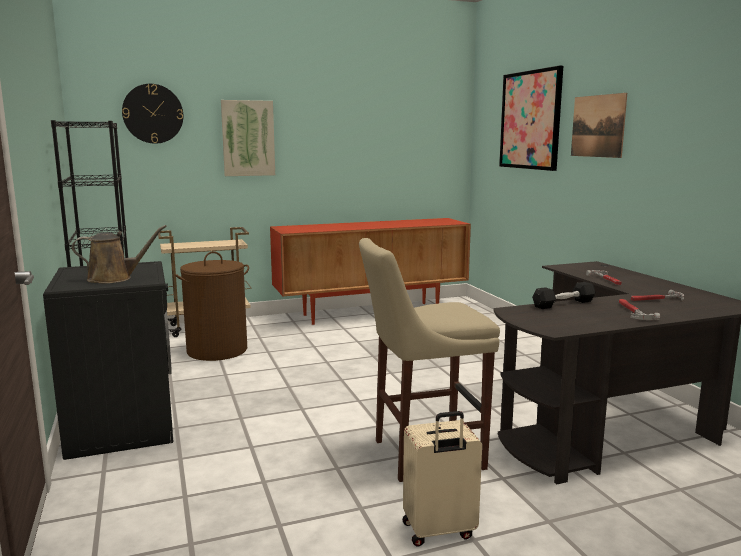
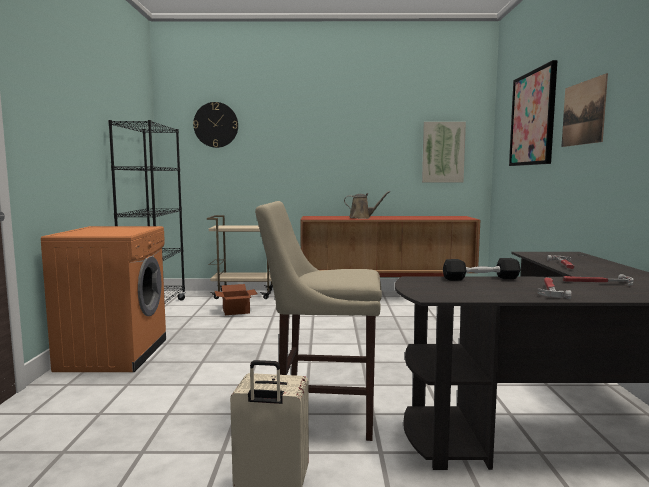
camera: 20 degrees right, 5 degrees down
black washing machine [43,261,173,460] -> orange washing machine [41,226,166,372]
brown watering can [72,225,167,283] -> brown watering can moved to [344,191,390,219]
brown laundry basket [175,251,249,361] -> cardboard box [215,284,257,315]
picture [221,100,275,176] -> picture moved to [422,122,466,182]

